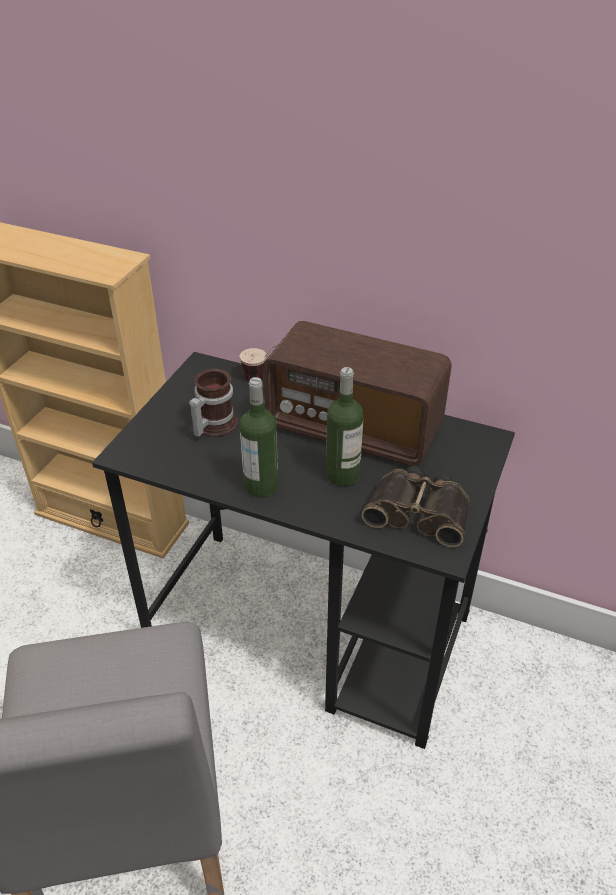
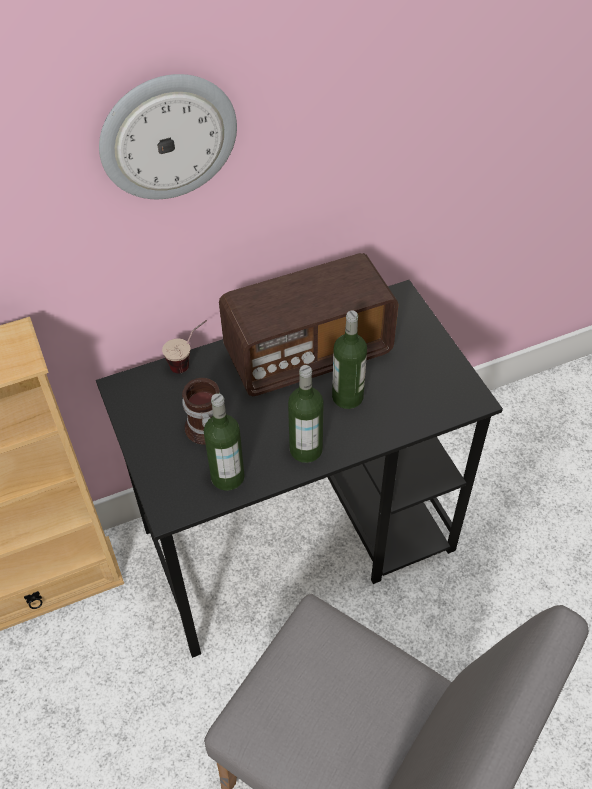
camera: 45 degrees left, 10 degrees up
binoculars [362,466,470,547] -> none
none -> wall clock [99,74,237,199]
none -> bottle [204,393,245,491]

